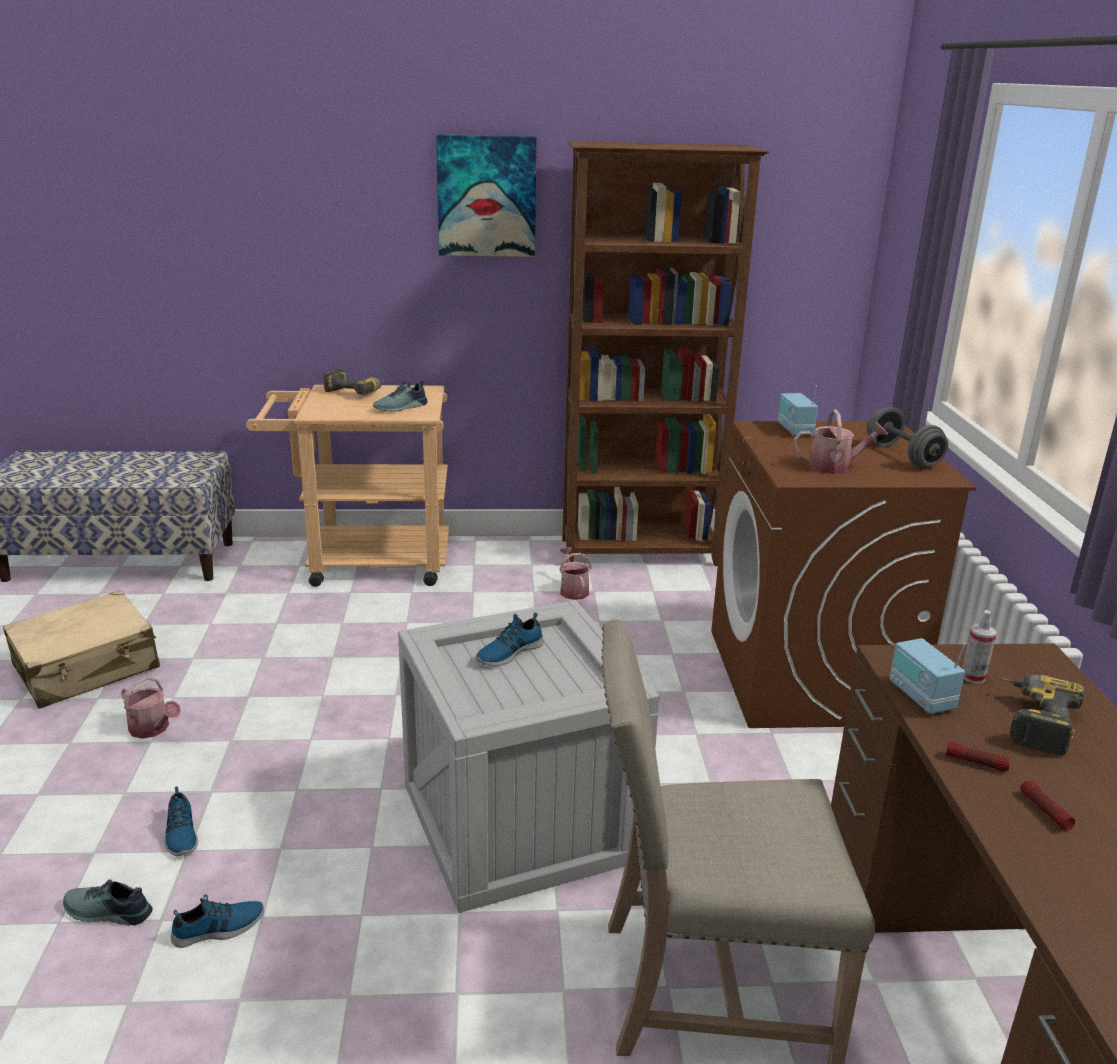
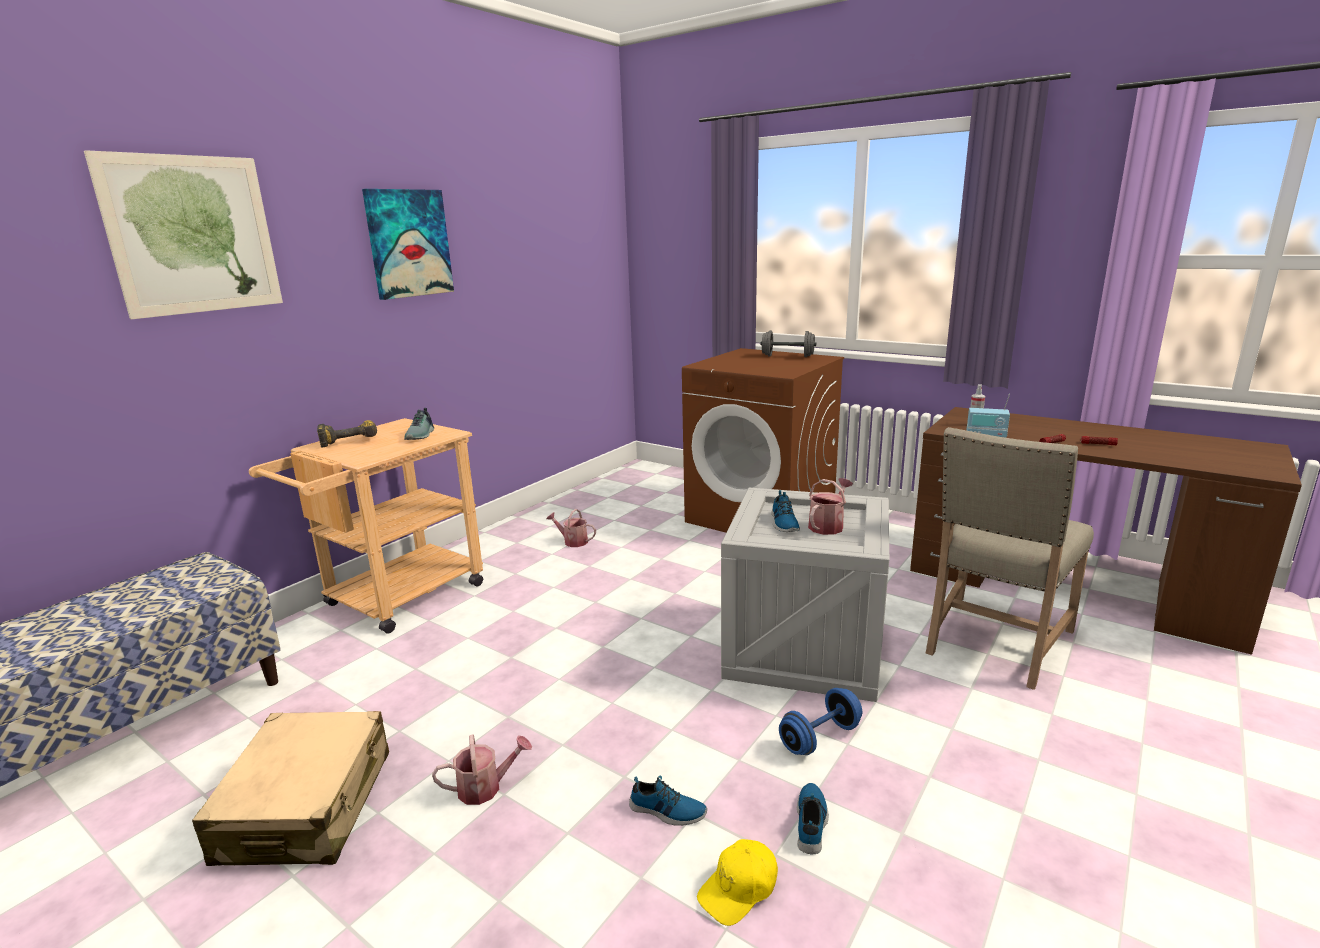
camera: 50 degrees left, 5 degrees down
shoe [63,879,153,926] -> yellow cap [697,839,778,926]
brown bookcase [562,141,769,566] -> none
radio [778,385,818,437] -> none
watering can [793,410,888,474] -> watering can moved to [808,478,853,535]
power drill [998,674,1085,756] -> none
none -> picture [84,150,283,319]
none -> blue dumbbell [779,688,862,755]

